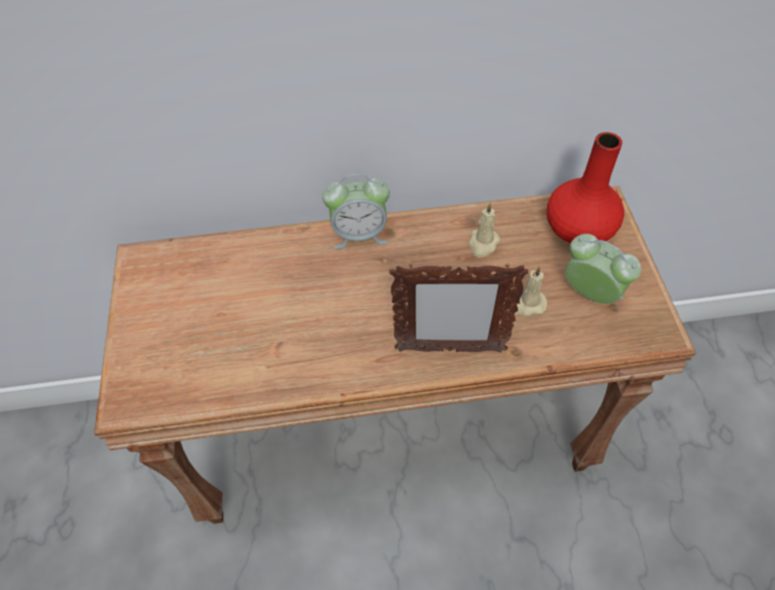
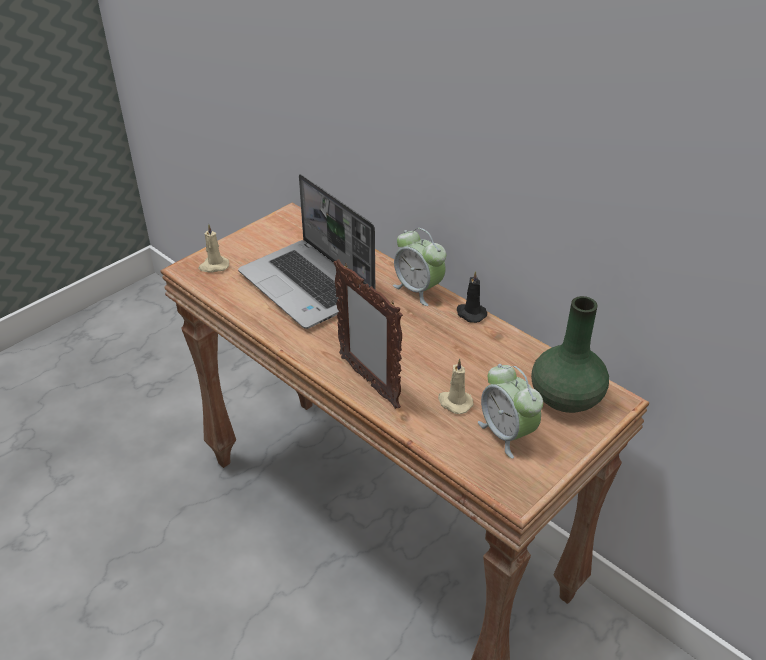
camera: 50 degrees right, 15 degrees down
beige candle [469,203,501,258] -> beige candle moved to [198,224,229,273]
red vase [547,132,624,243] -> green vase [531,296,609,413]
alarm clock [565,234,641,304] -> alarm clock turned 150 degrees clockwise [478,364,543,459]
none -> laptop [238,174,375,329]
none -> black candle [457,271,487,323]

